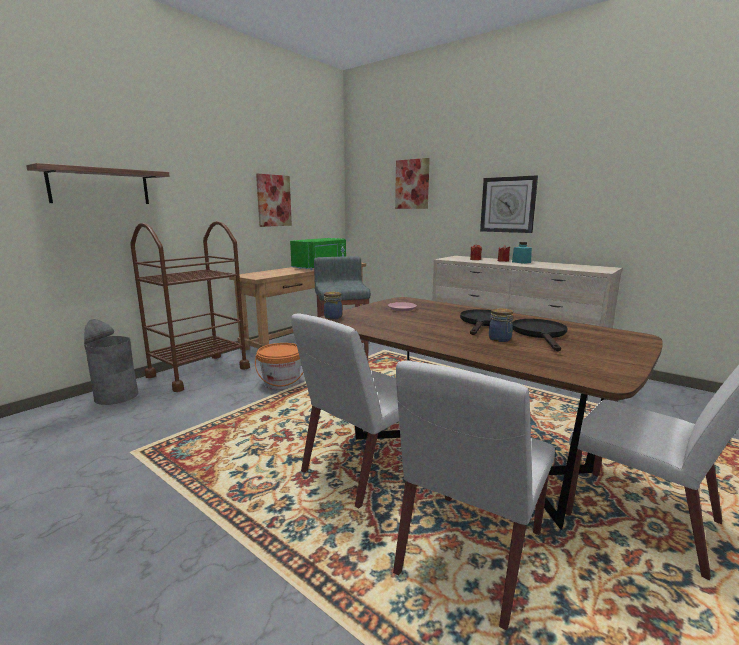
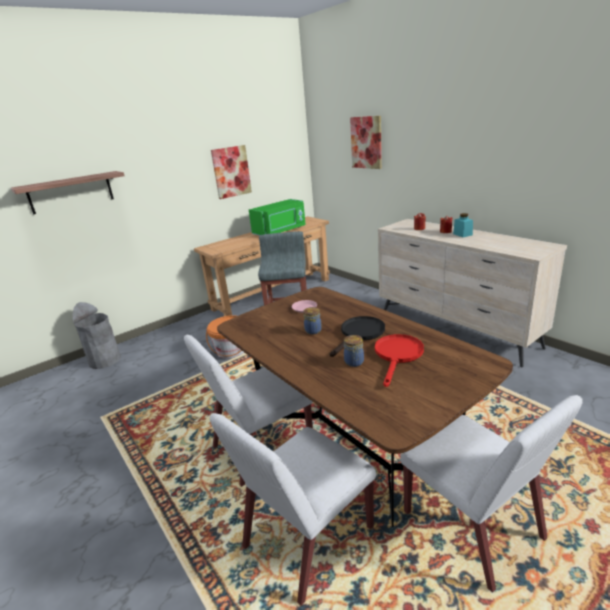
camera: 15 degrees right, 10 degrees up
brown cart [130,221,250,392] -> none
jar [324,292,342,319] -> jar moved to [303,307,322,335]
wall clock [480,175,538,233] -> none
black frying pan [512,319,568,351] -> red frying pan [375,334,424,387]

